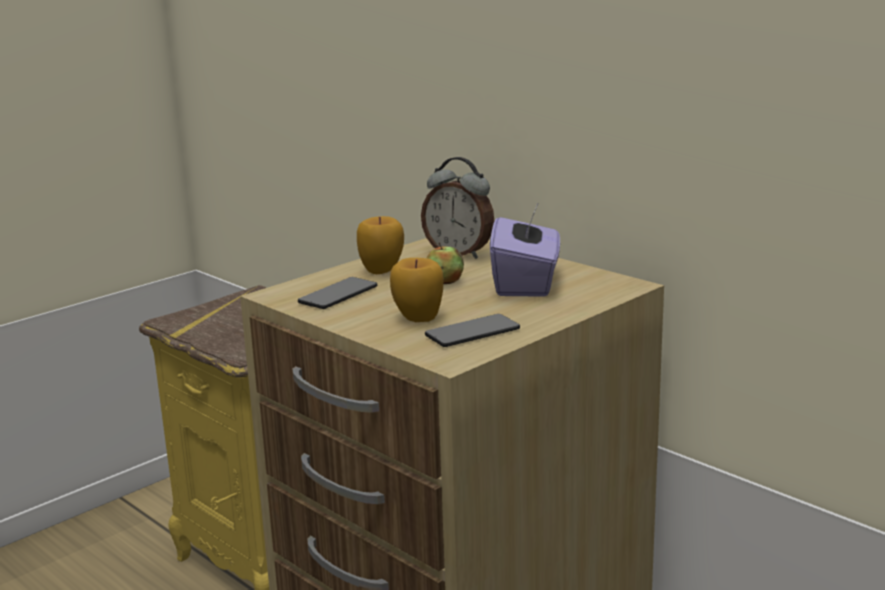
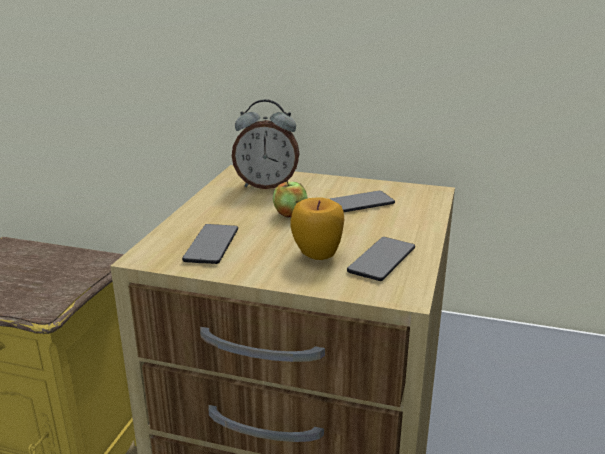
camera: 30 degrees left, 5 degrees up
apple [357,216,404,274] -> none
purple tissue box [490,202,560,297] -> phone [330,191,395,212]

